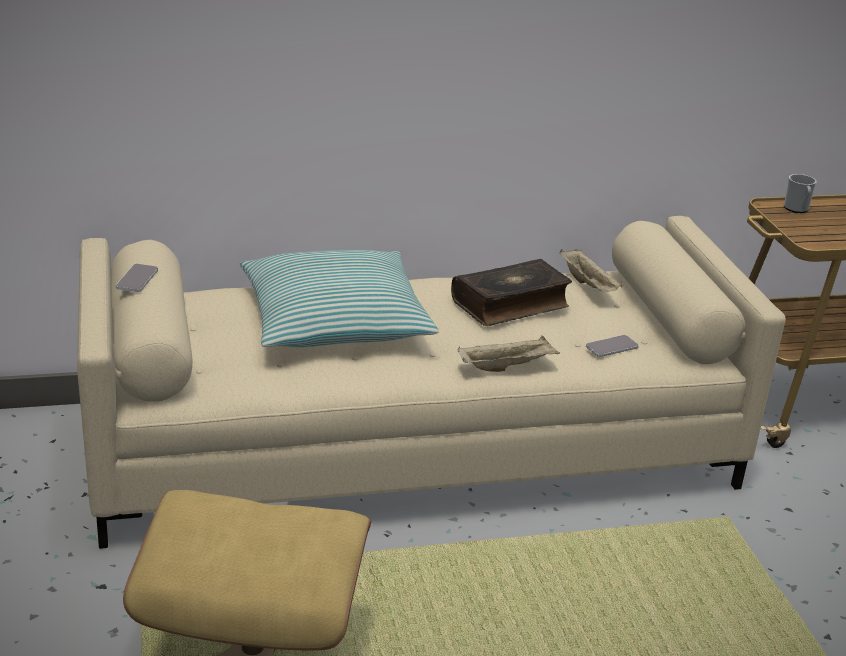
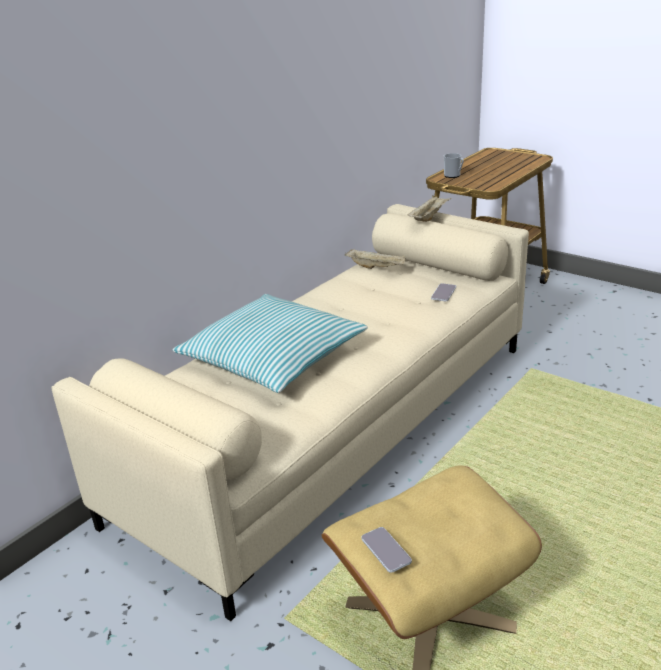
camera: 35 degrees left, 0 degrees up
phone [116,264,158,292] -> phone moved to [362,527,412,573]
book [451,259,572,326] -> none
beige tray [458,335,560,372] -> beige tray moved to [407,195,452,222]

